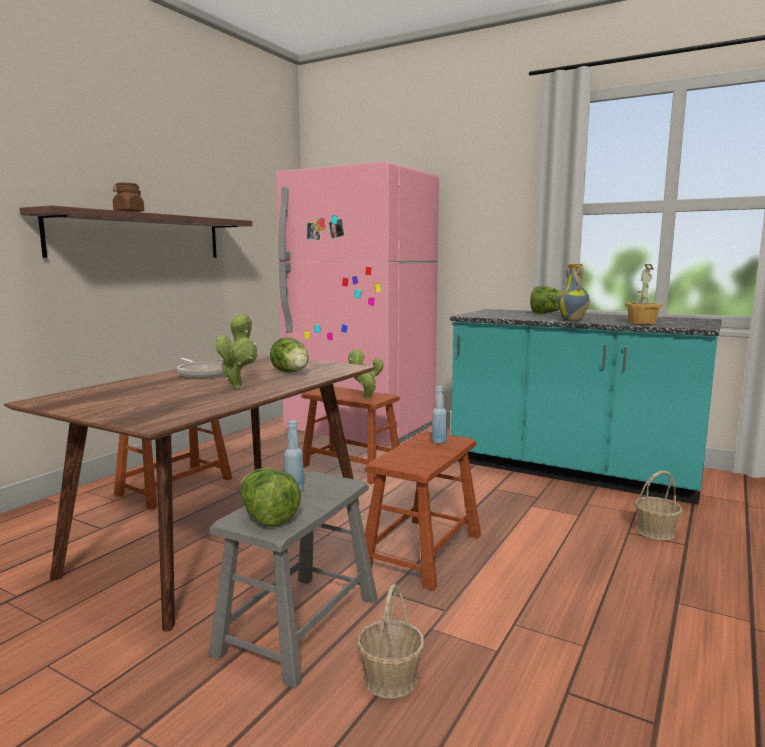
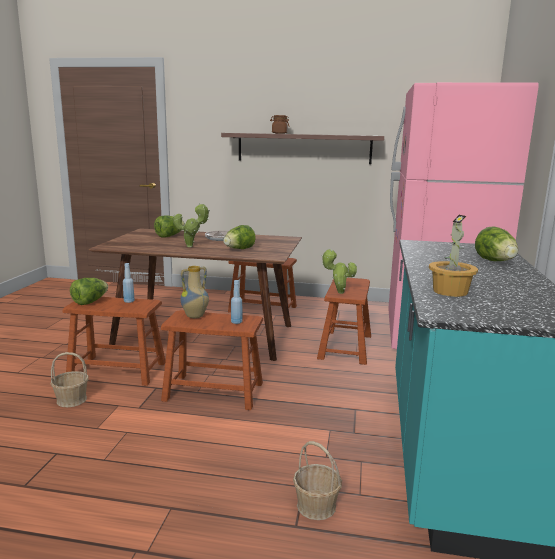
camera: 70 degrees right, 5 degrees up
grey stool [209,471,378,688] -> brown stool [62,297,166,386]
vase [557,264,590,321] -> vase moved to [180,266,209,318]
none -> lettuce [154,215,185,238]

